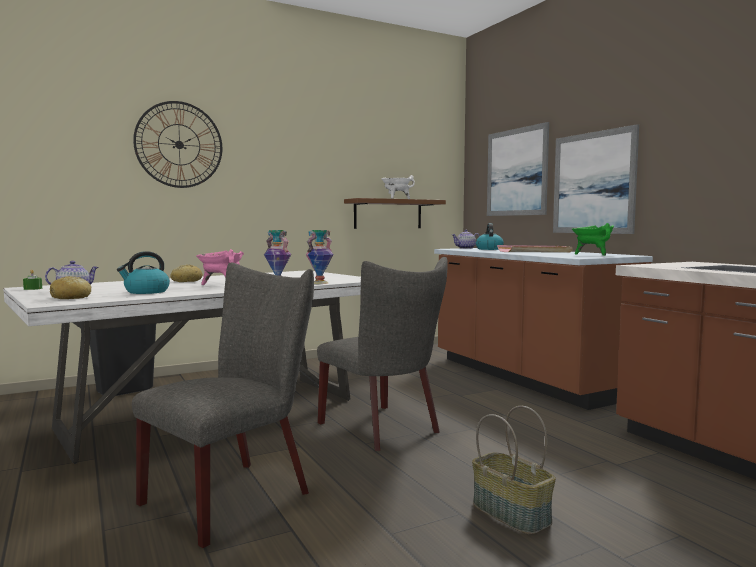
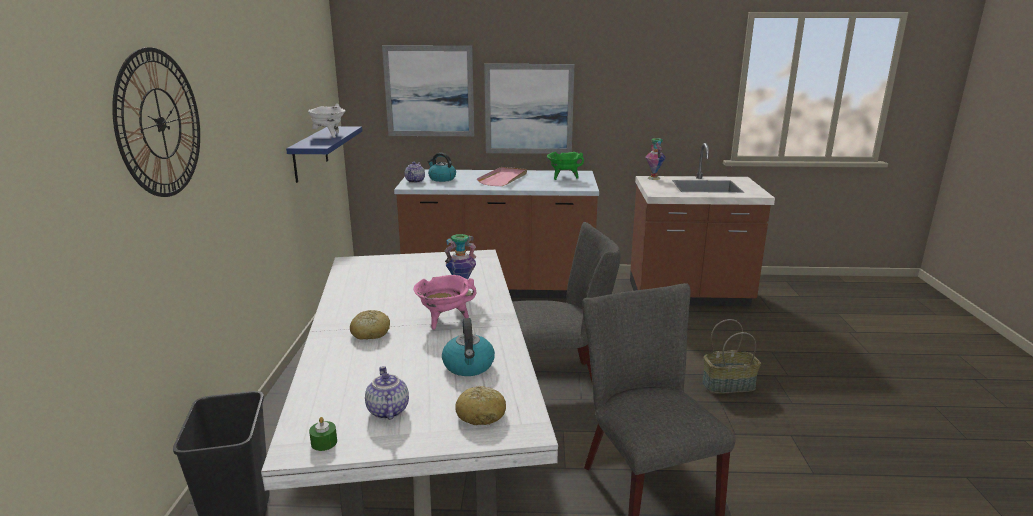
camera: 60 degrees left, 15 degrees up
vase [306,230,334,284] -> vase moved to [645,138,666,180]
brown shelf [344,198,446,229] -> blue shelf [286,126,363,183]

